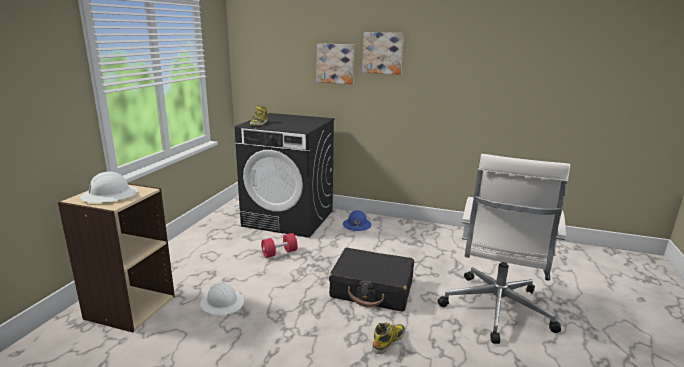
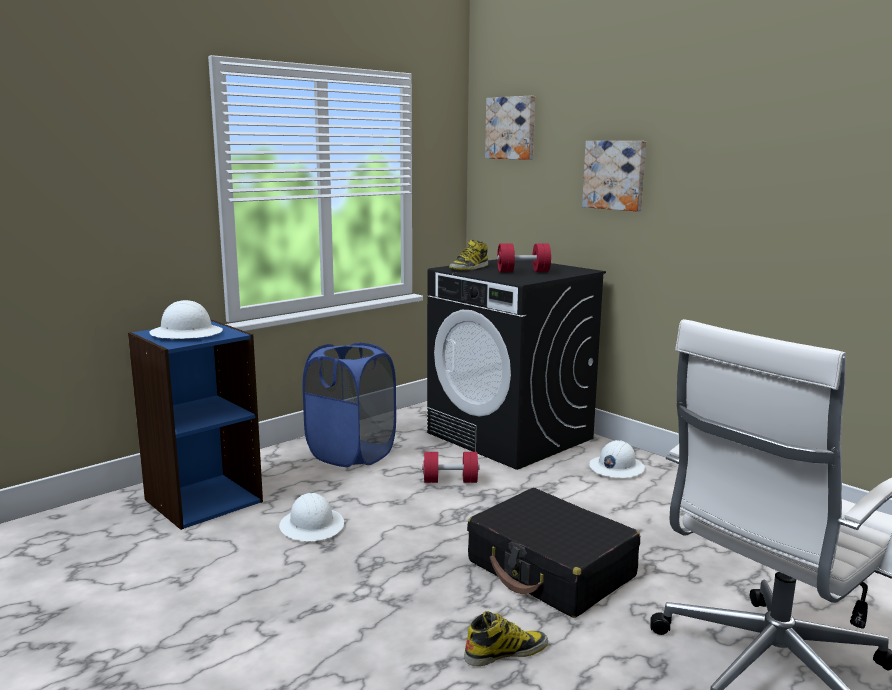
camera: 30 degrees right, 5 degrees down
beige bookcase [57,183,175,332] -> blue bookcase [128,320,263,530]
blue hard hat [343,210,372,231] -> white hard hat [589,440,645,478]
picture [362,32,404,75] -> picture moved to [485,96,535,160]
none -> blue laundry basket [303,342,396,467]
none -> red dumbbell [497,243,551,272]

